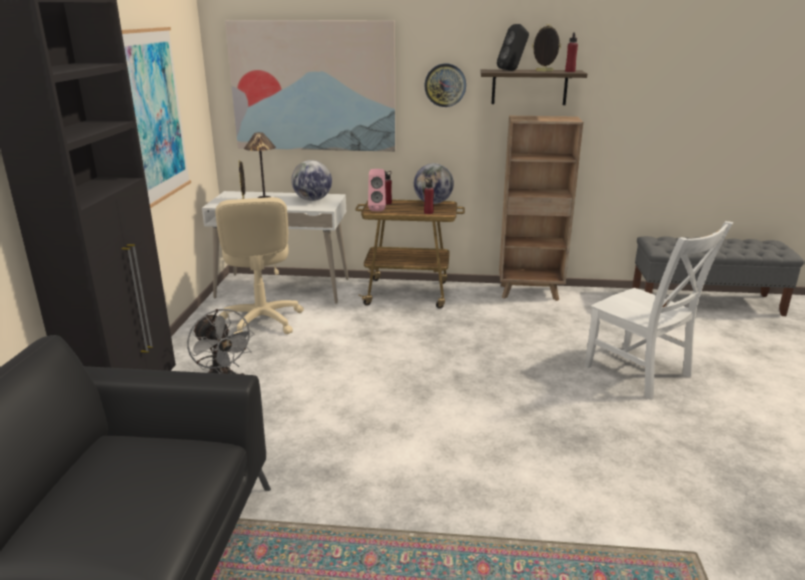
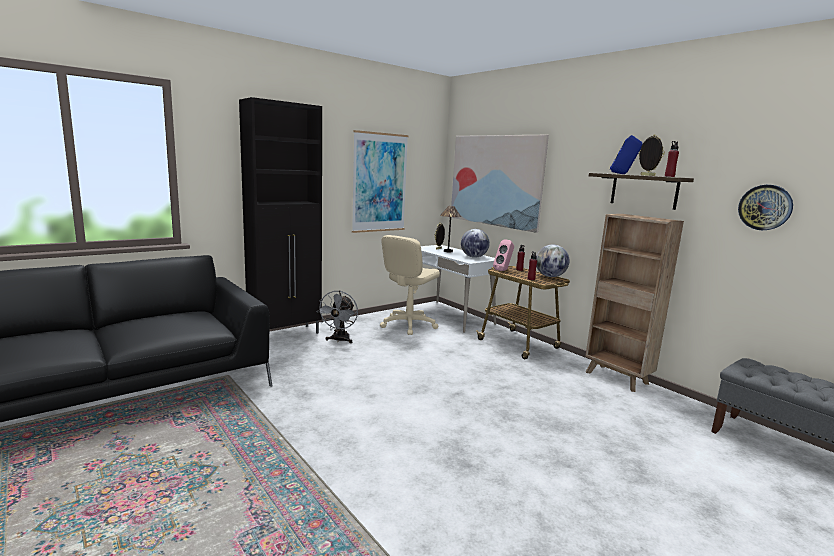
camera: 45 degrees right, 10 degrees down
wall clock [424,64,466,107] -> wall clock moved to [738,185,793,230]
black speaker [497,24,529,71] -> blue speaker [610,135,642,174]
white chair [584,221,733,400] -> none

